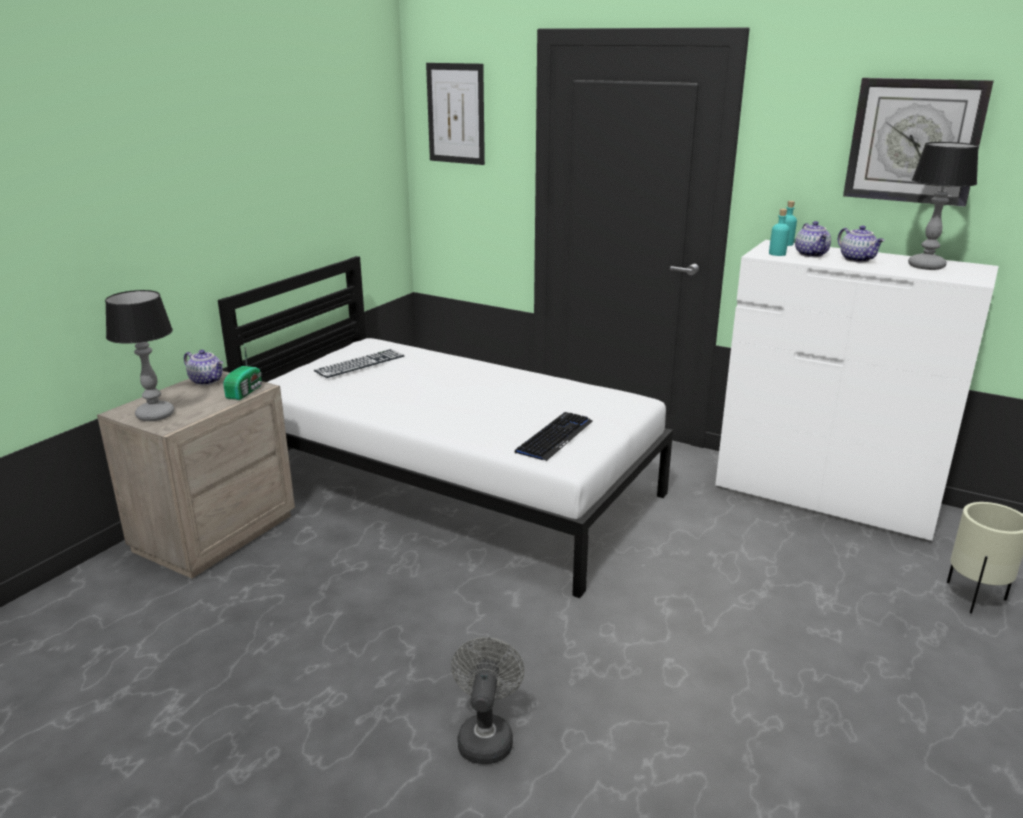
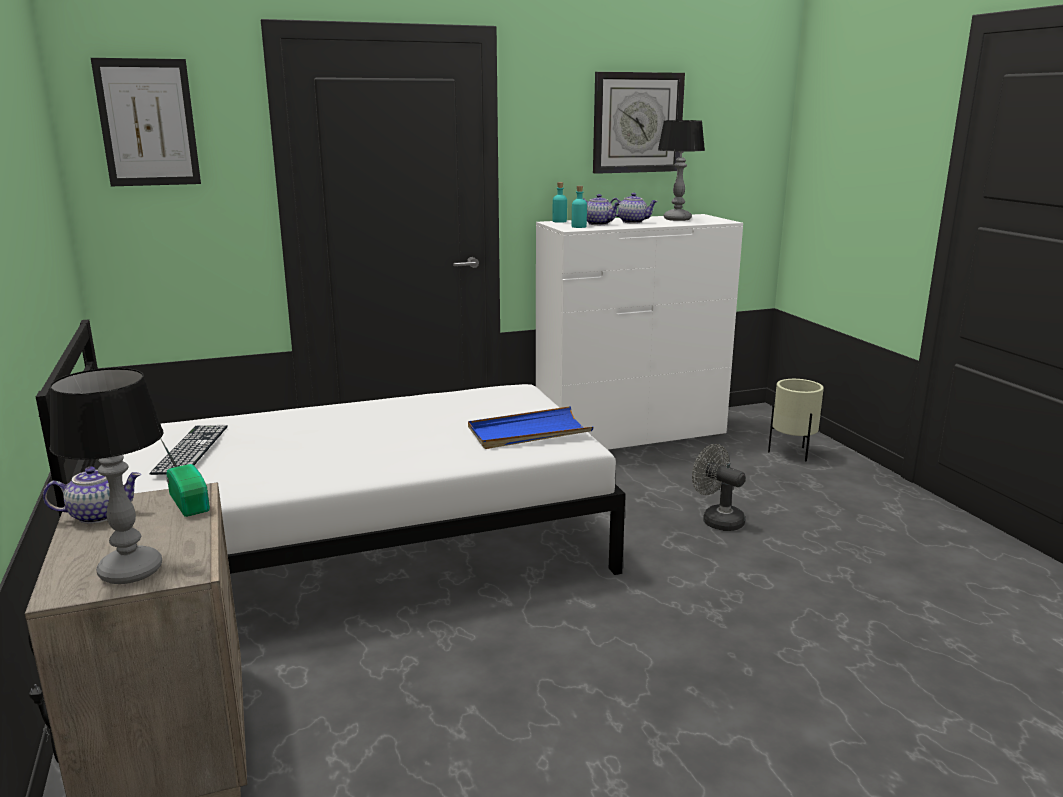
camera: 50 degrees left, 5 degrees down
grey fan [451,637,525,764] -> grey fan moved to [692,444,746,531]
keyboard [515,412,593,461] -> blue tray [468,406,593,449]

